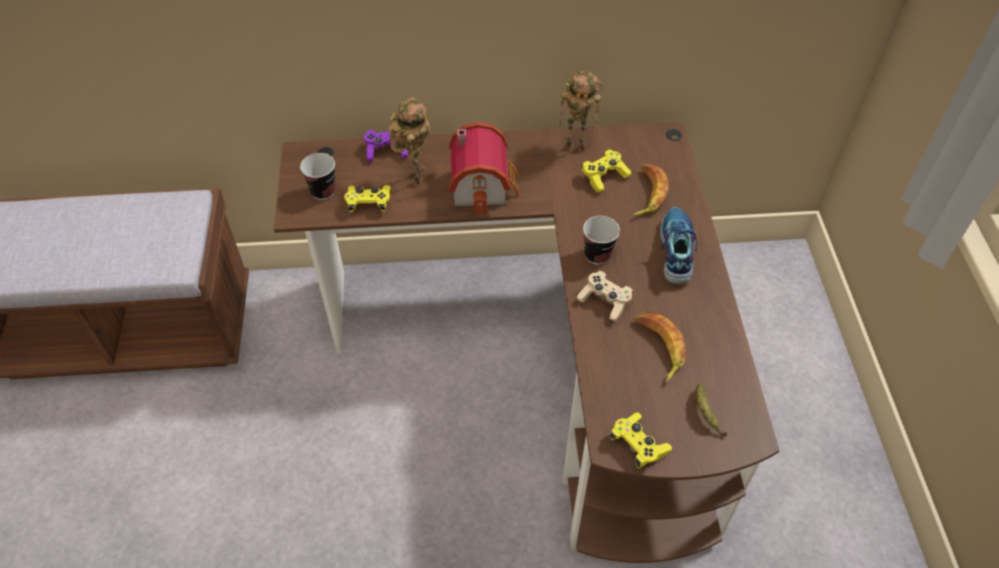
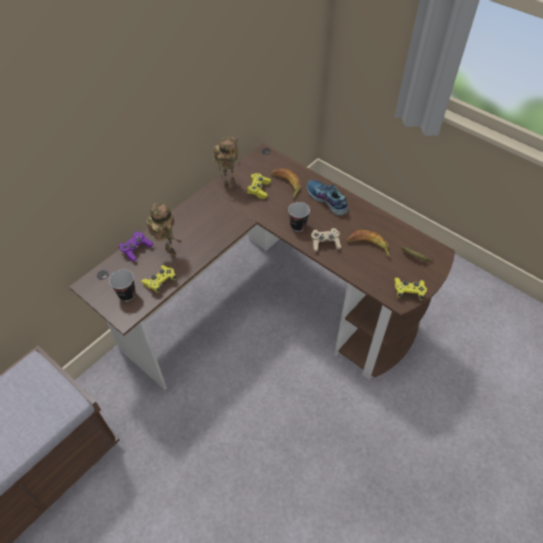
camera: 45 degrees left, 0 degrees up
toy house [449,122,520,215] -> none

